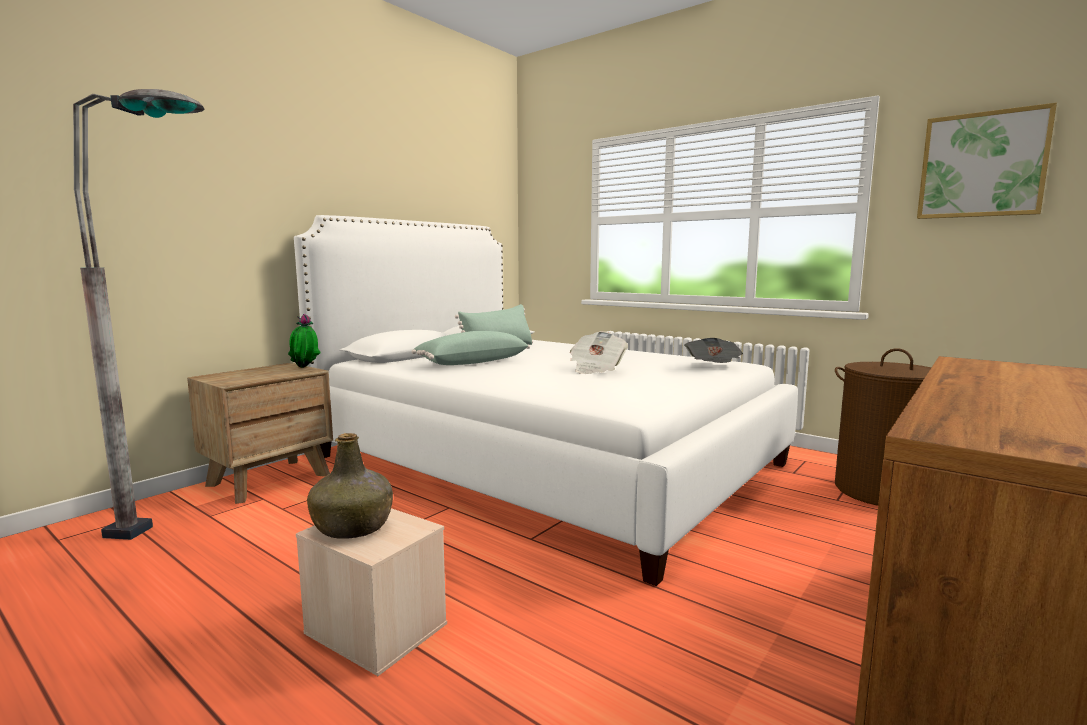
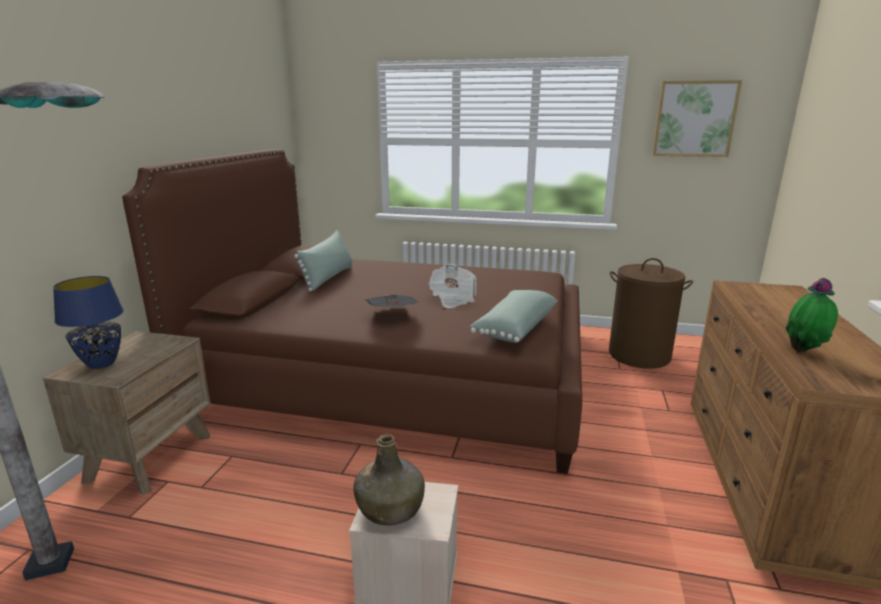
camera: 25 degrees left, 10 degrees up
potted plant [288,314,321,368] -> potted plant moved to [785,278,838,352]
white bed [294,215,798,586] -> brown bed [122,149,582,474]
green pillow [412,331,530,365] -> green pillow moved to [469,290,558,343]
newspaper [684,338,743,363] -> newspaper moved to [364,295,418,307]
none -> blue table lamp [53,276,124,369]

